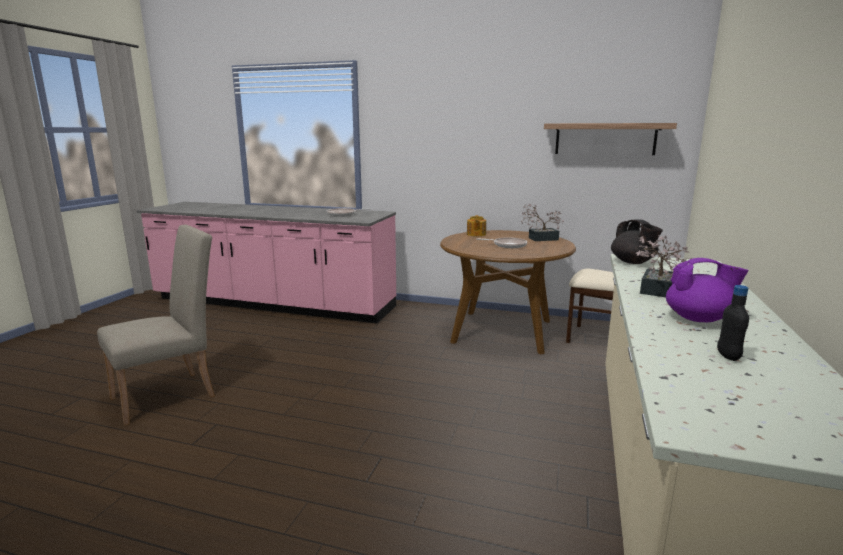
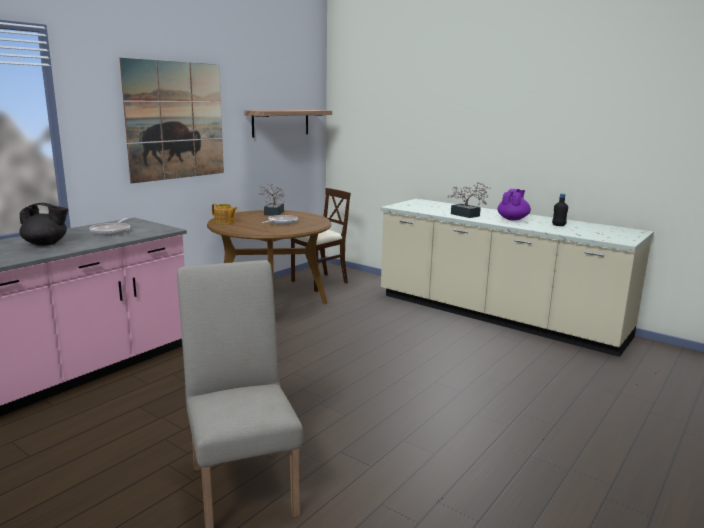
camera: 70 degrees left, 0 degrees up
black teapot [611,219,663,264] -> black teapot moved to [19,203,69,246]
none -> picture [119,58,224,184]

